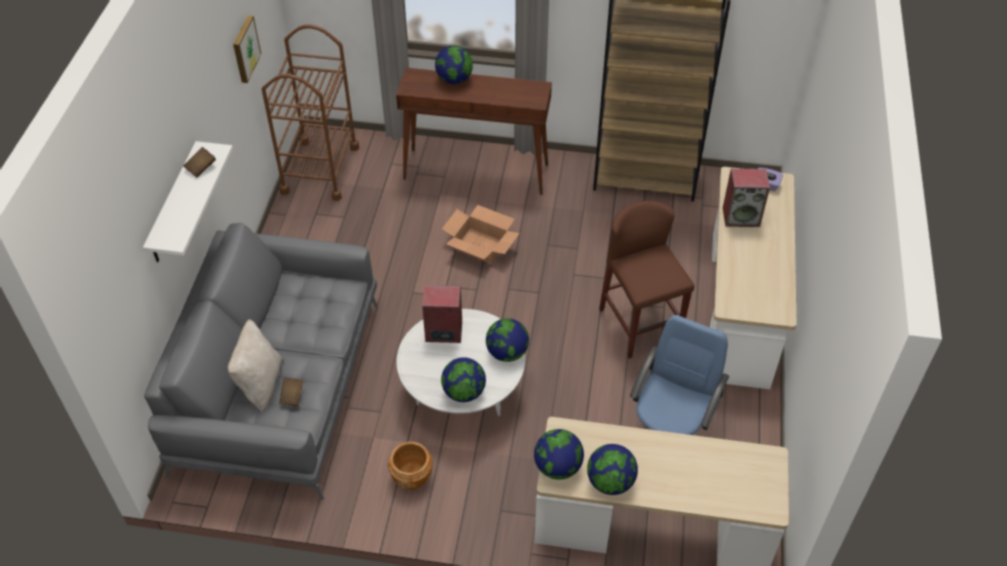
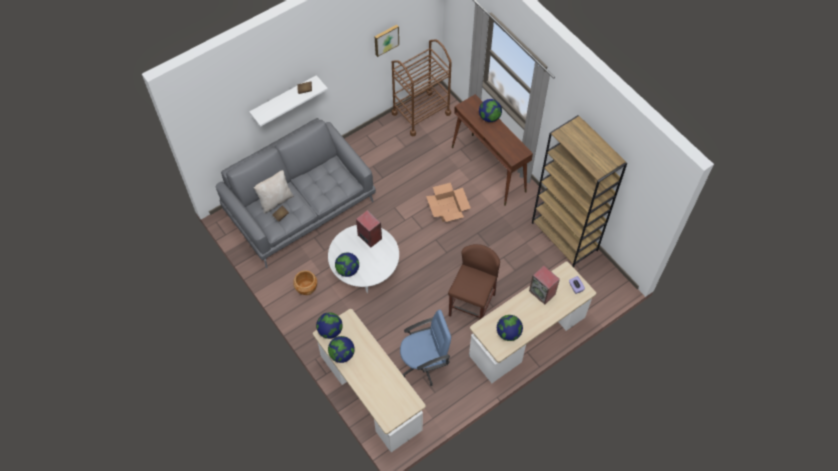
camera: 45 degrees right, 10 degrees up
globe [486,318,529,362] -> globe moved to [497,315,523,341]

